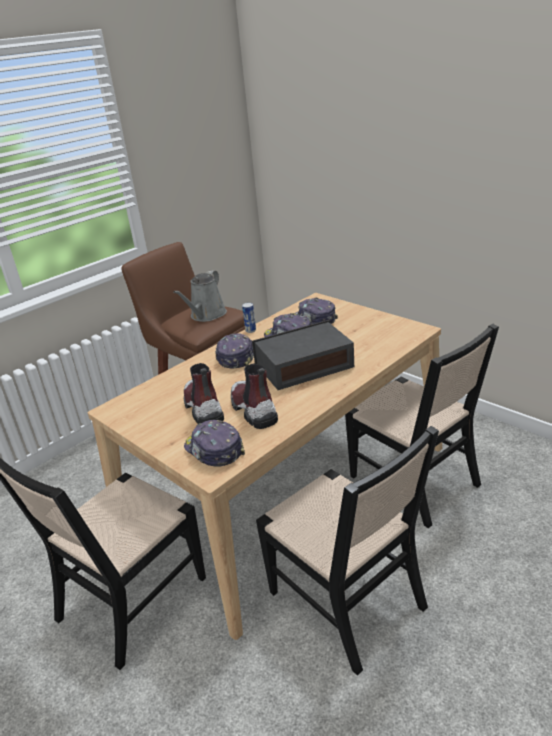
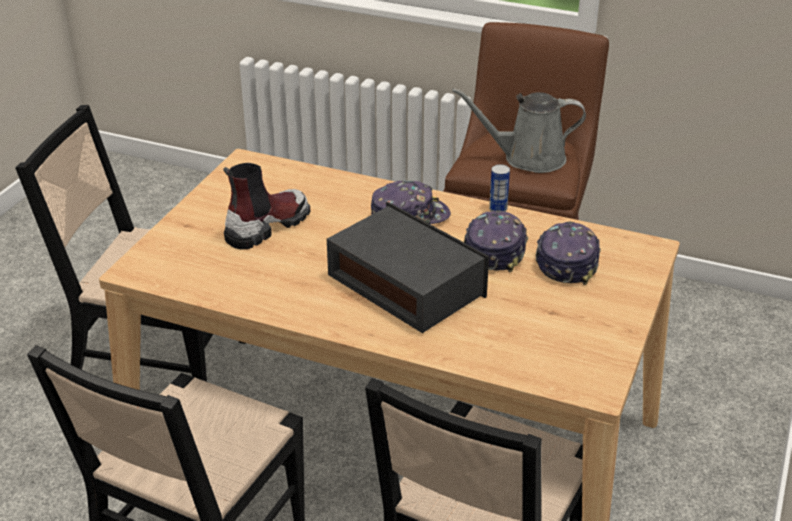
camera: 65 degrees right, 5 degrees up
cap [184,420,245,467] -> none
boot [231,364,278,429] -> none

